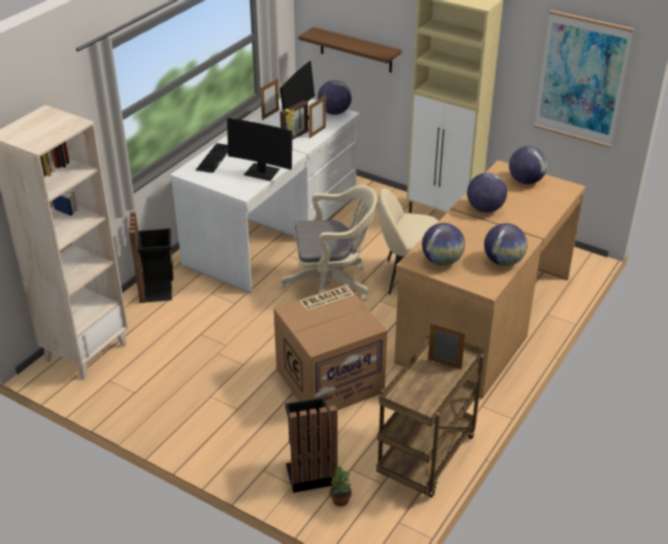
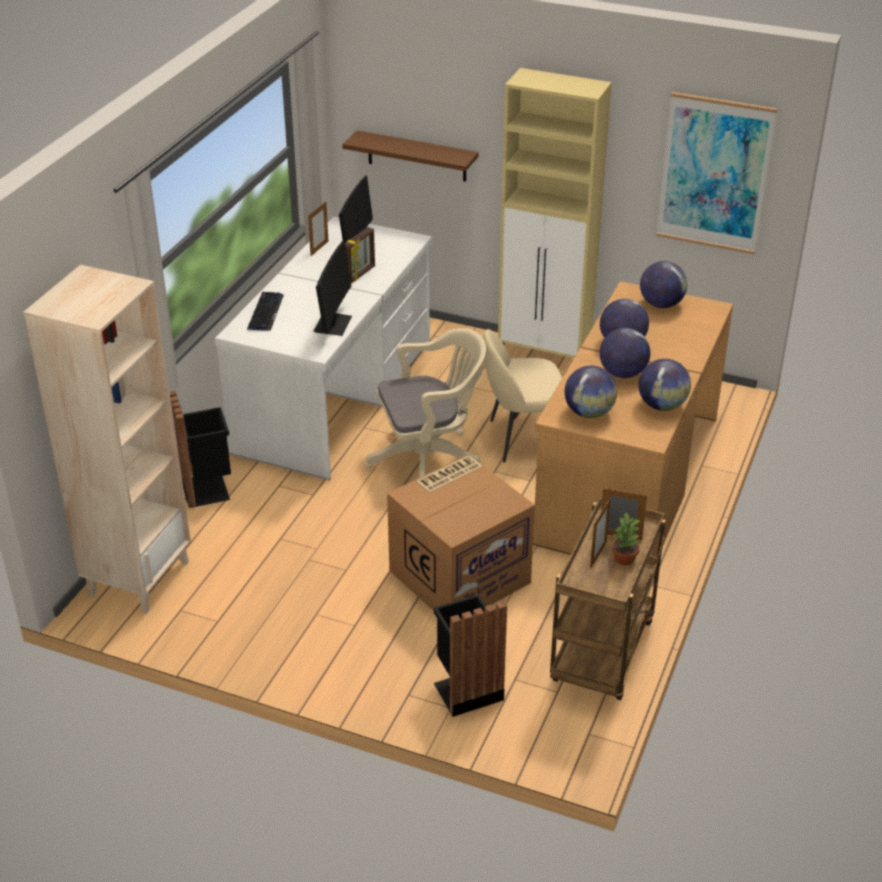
camera: 10 degrees left, 0 degrees up
monitor [227,118,292,181] -> monitor turned 90 degrees counterclockwise [314,241,352,336]
picture frame [309,96,326,138] -> picture frame moved to [590,498,611,569]
globe [318,80,352,115] -> globe moved to [600,328,650,378]
potted plant [330,466,352,507] -> potted plant moved to [612,512,641,565]

